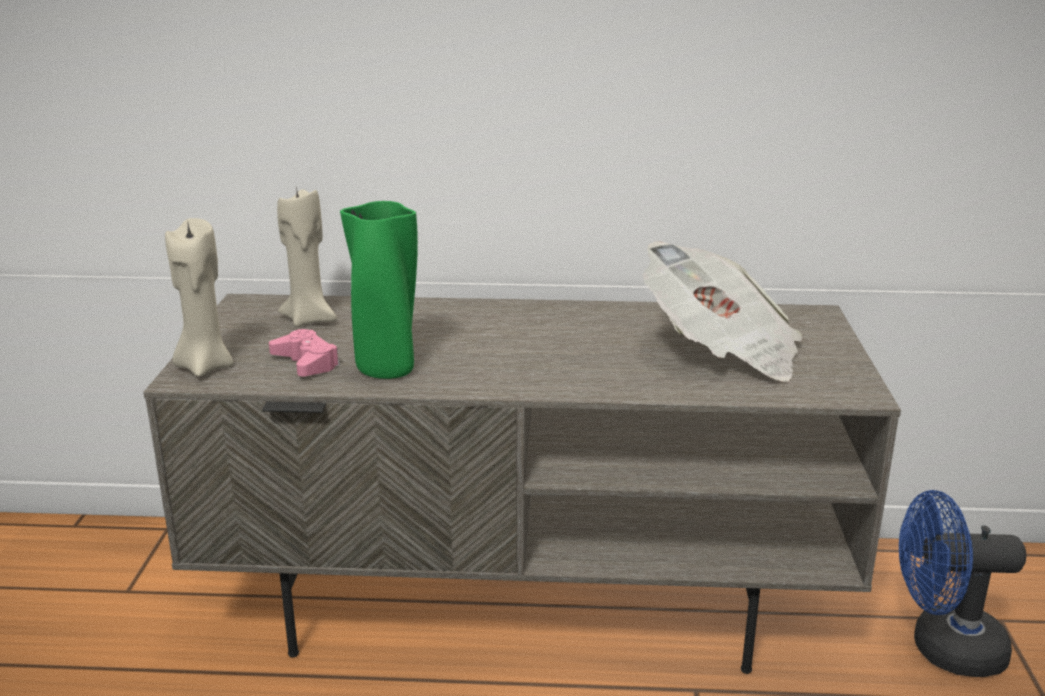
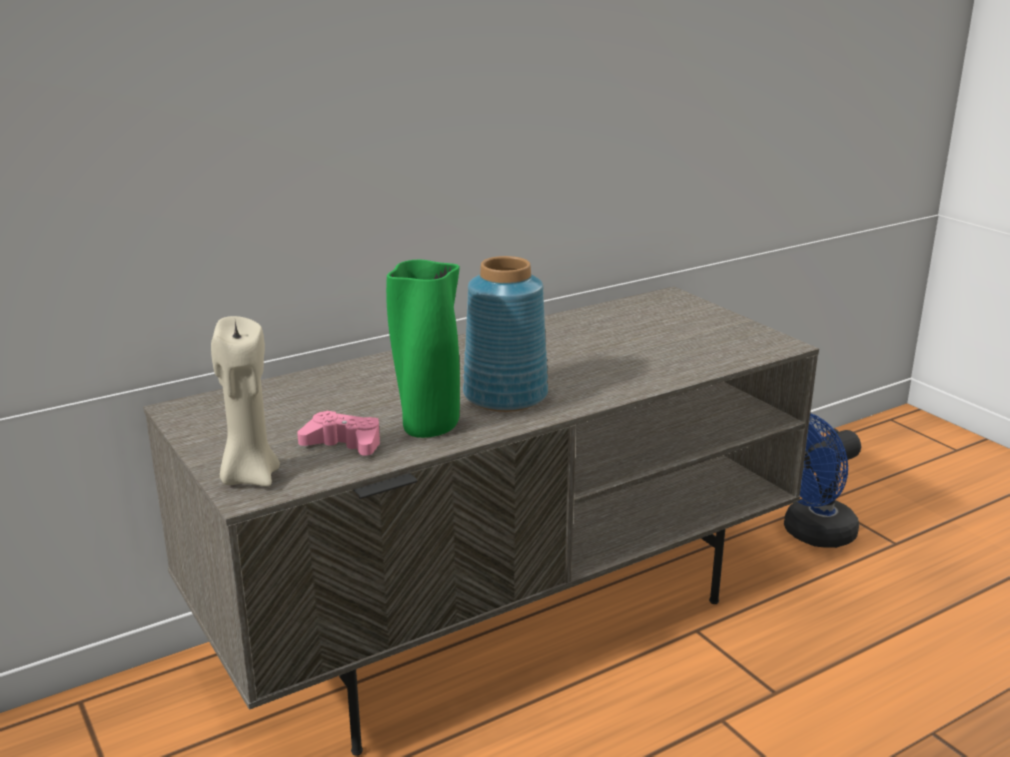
camera: 35 degrees left, 0 degrees up
beige candle [277,186,337,327] -> none
newspaper [642,241,802,382] -> none
none -> blue vase [463,256,548,412]

